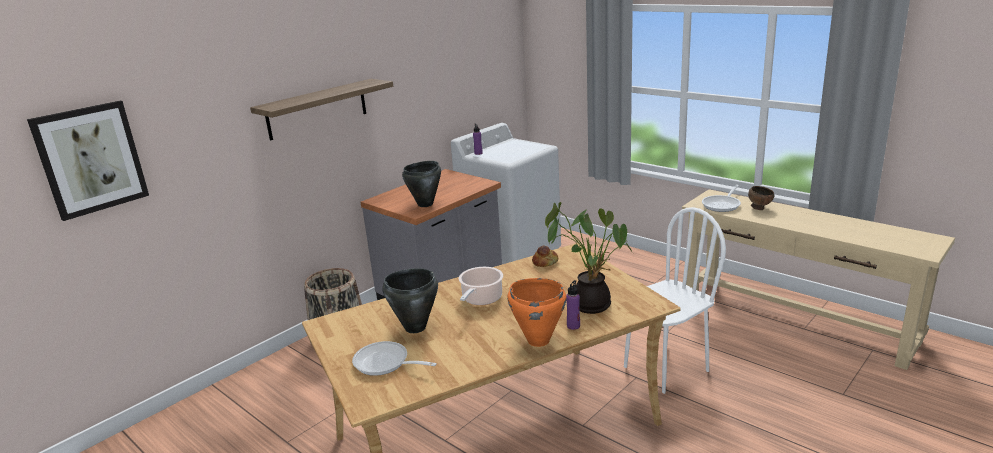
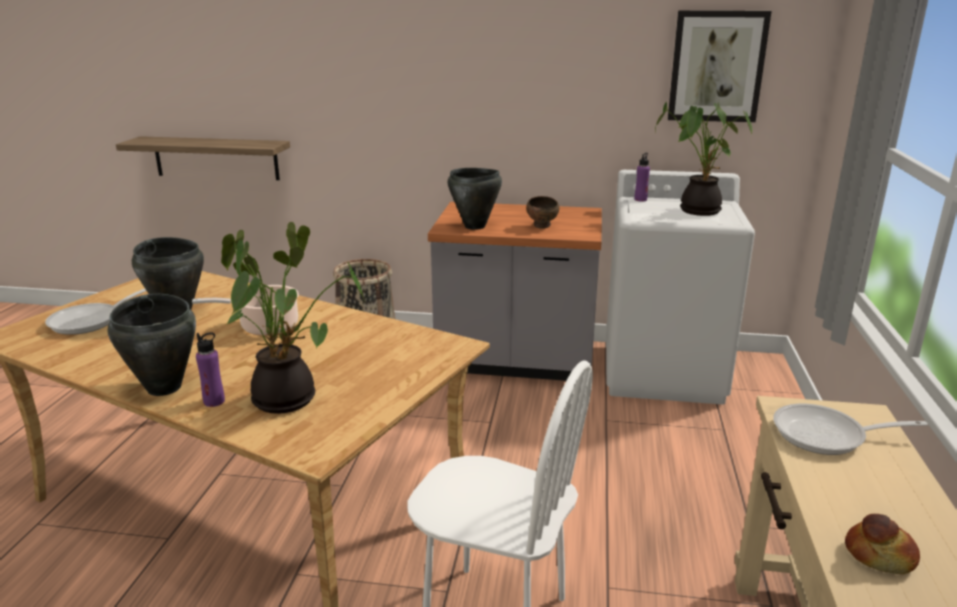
camera: 55 degrees right, 0 degrees up
picture [27,101,149,221] -> picture moved to [668,10,772,122]
shelf [250,79,393,141] -> shelf moved to [116,136,290,180]
frying pan [352,341,437,376] -> frying pan turned 135 degrees counterclockwise [45,289,146,335]
orange cooking pot [507,278,567,347] -> black cooking pot [107,294,196,396]
bread [532,245,558,267] -> bread moved to [845,514,920,574]
brown bowl [748,186,774,210] -> brown bowl moved to [526,196,559,229]
none -> potted plant [655,101,752,216]

